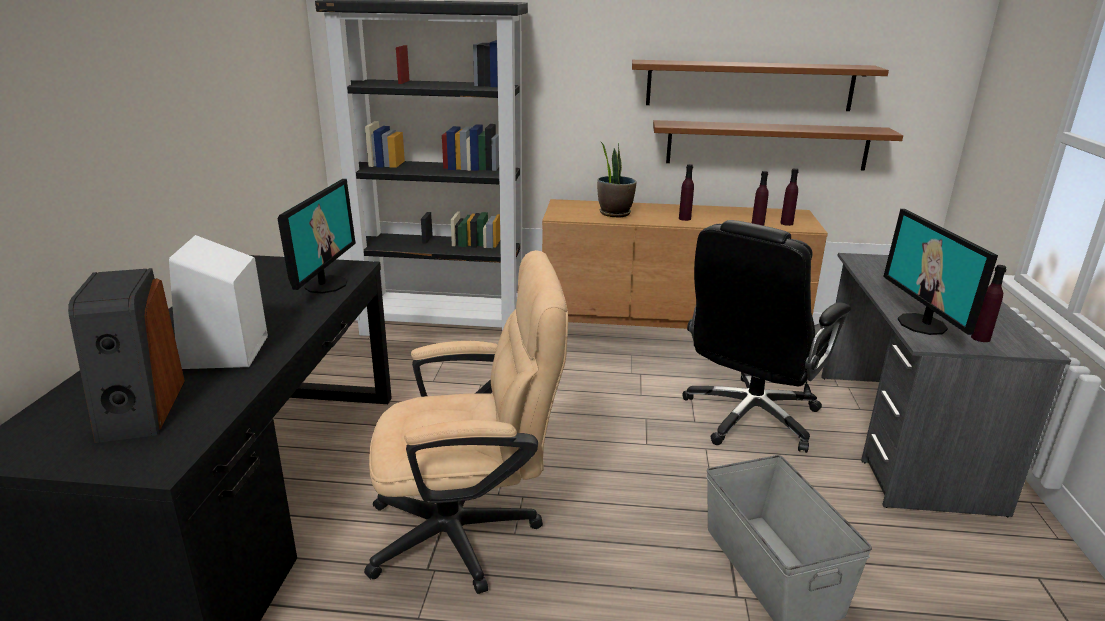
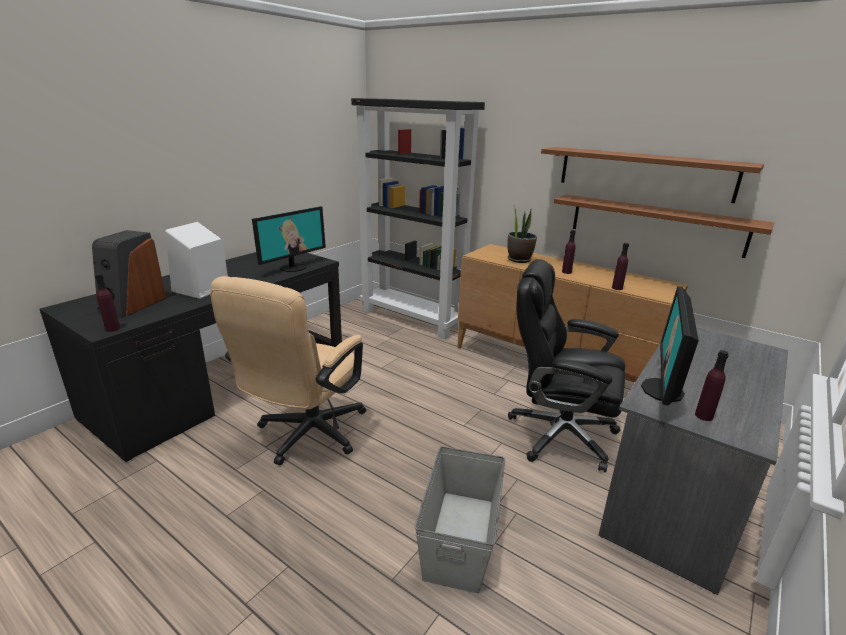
camera: 30 degrees right, 0 degrees up
beige office chair [364,250,568,594] -> beige office chair turned 90 degrees clockwise [210,276,366,465]
black office chair [683,220,851,453] -> black office chair turned 45 degrees clockwise [508,259,625,472]
purple bottle [781,168,799,226] -> purple bottle moved to [95,274,120,332]

